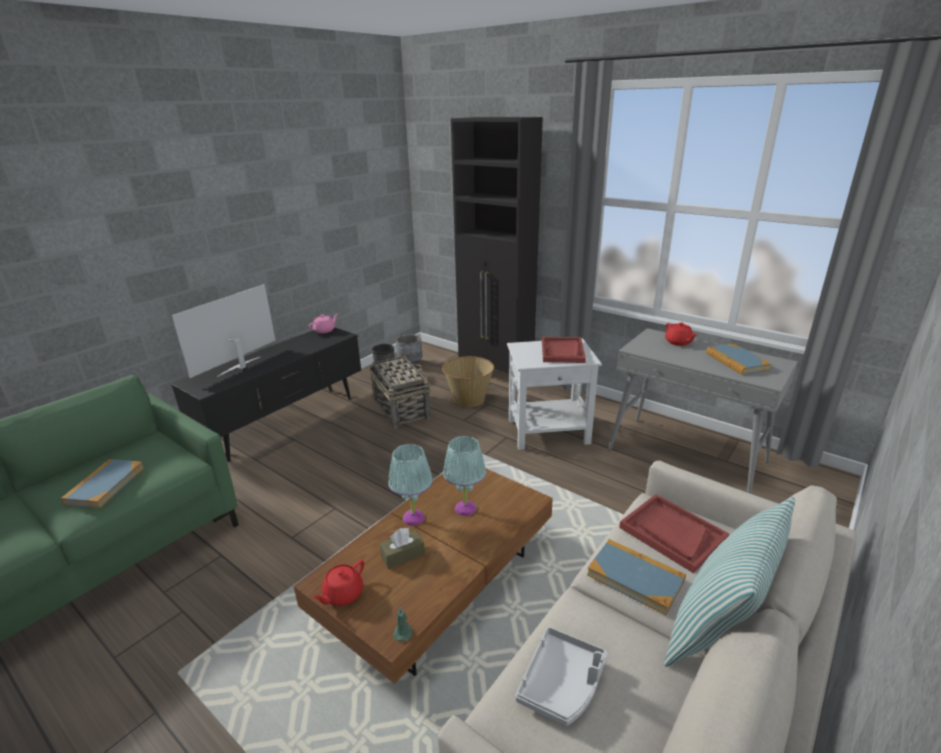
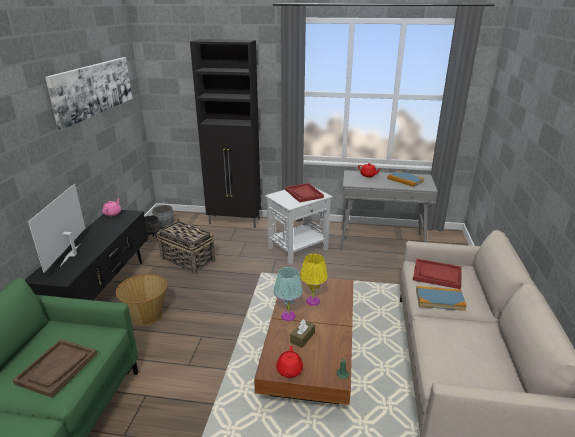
camera: 30 degrees left, 0 degrees up
book [61,459,145,508] -> brown tray [13,339,97,398]
basket [442,356,494,407] -> basket moved to [116,274,167,325]
turquoise table lamp [443,436,486,516] -> yellow table lamp [300,254,328,306]
grey tray [515,627,607,726] -> none
pillow [664,497,795,667] -> none
none -> picture [45,57,133,130]

